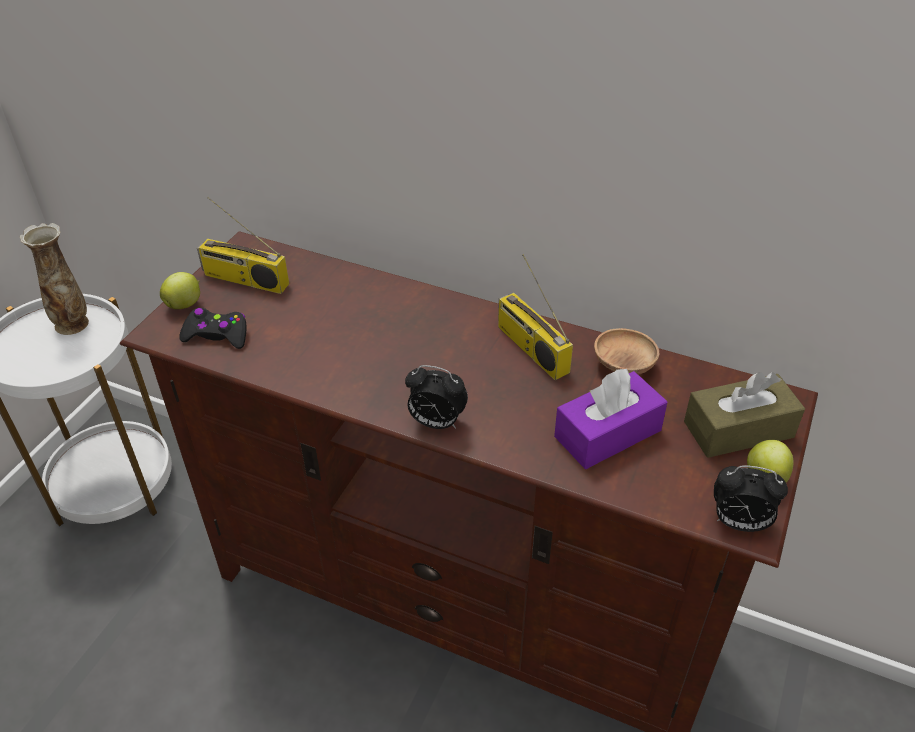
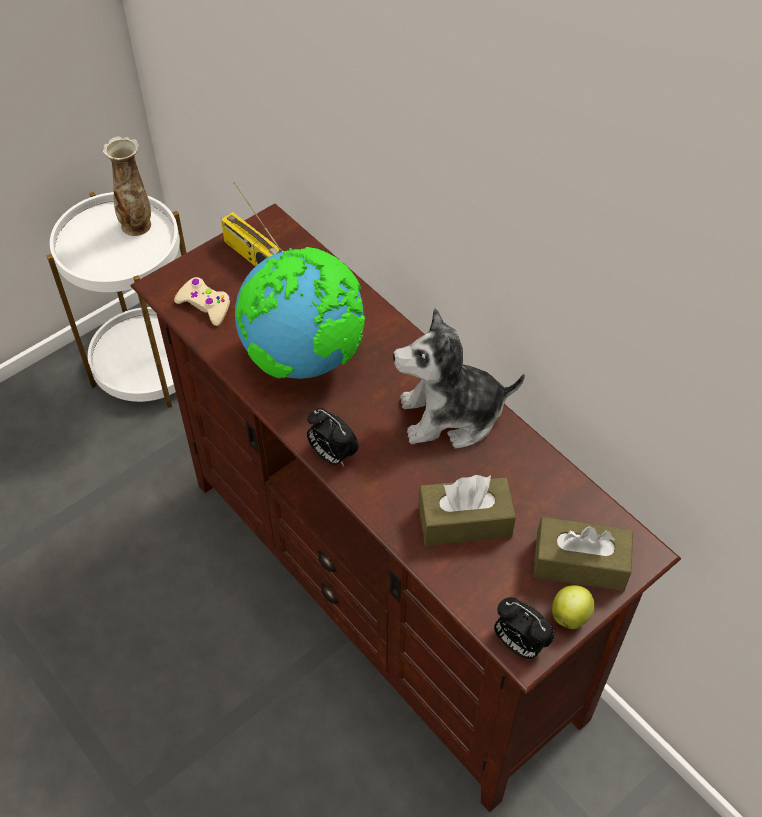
camera: 25 degrees right, 10 degrees up
apple [160,272,200,309] -> none
black game controller [179,308,246,349] -> beige game controller [174,277,231,326]
radio [498,254,573,380] -> plush toy [393,308,525,449]
purple tissue box [554,369,668,469] -> brown tissue box [418,475,516,546]
brown bowl [594,328,659,375] -> none
none -> globe [235,247,365,379]

